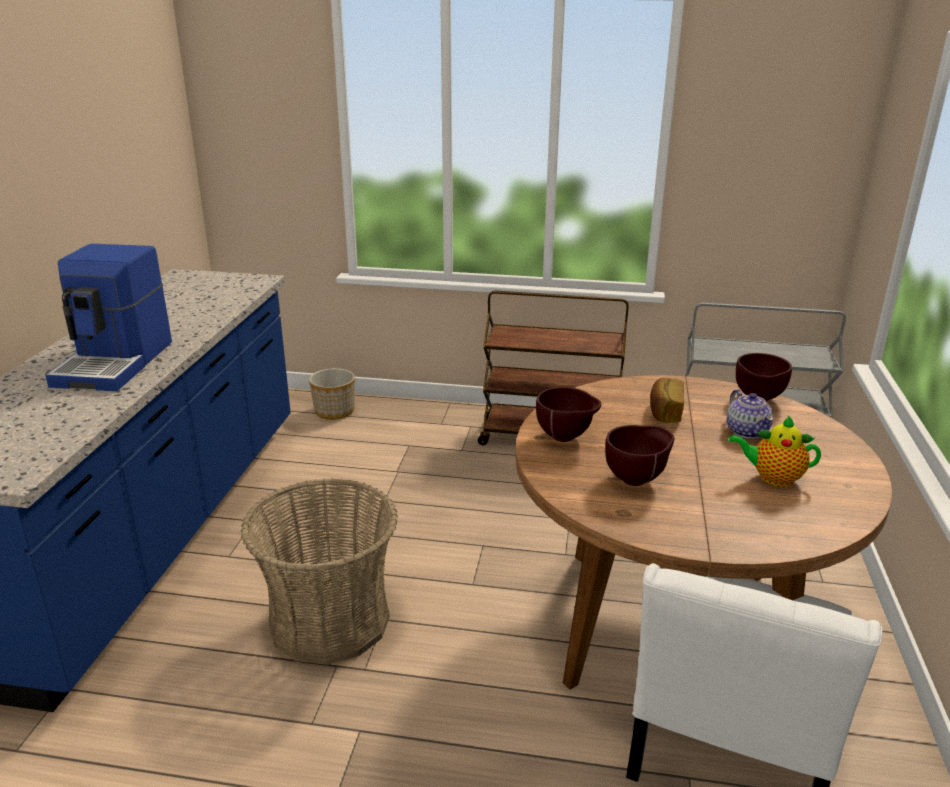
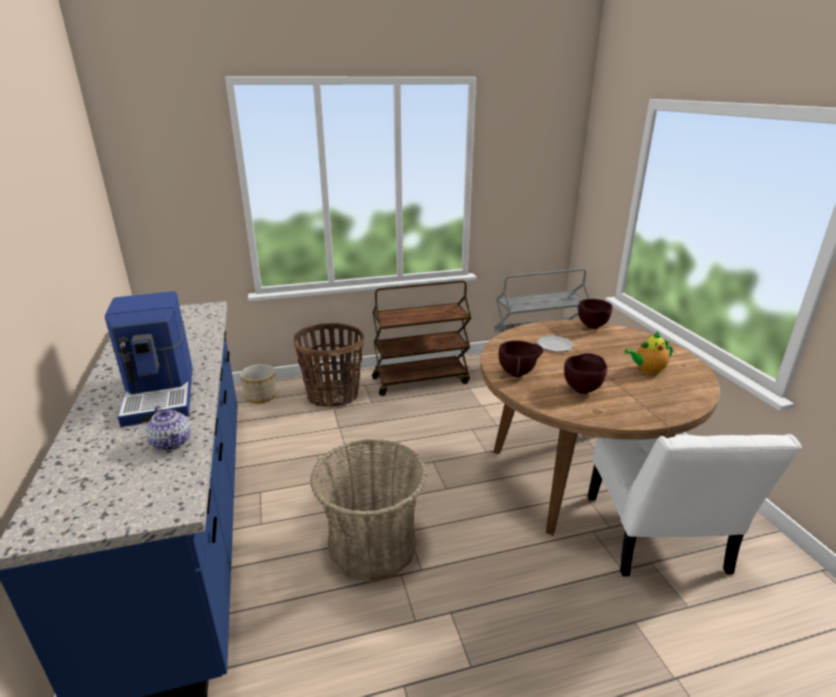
camera: 25 degrees left, 0 degrees up
bread [650,378,684,423] -> plate [537,336,574,352]
teapot [727,389,774,439] -> teapot moved to [146,406,191,451]
none -> basket [293,323,364,407]

